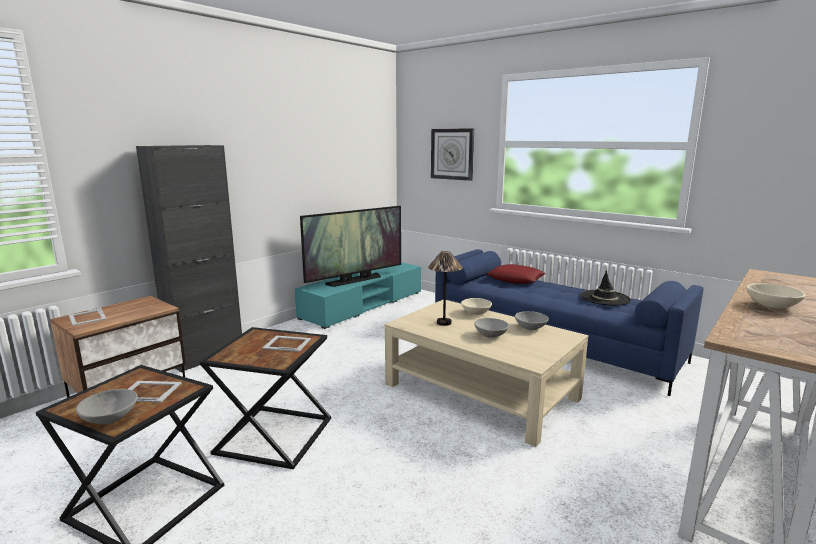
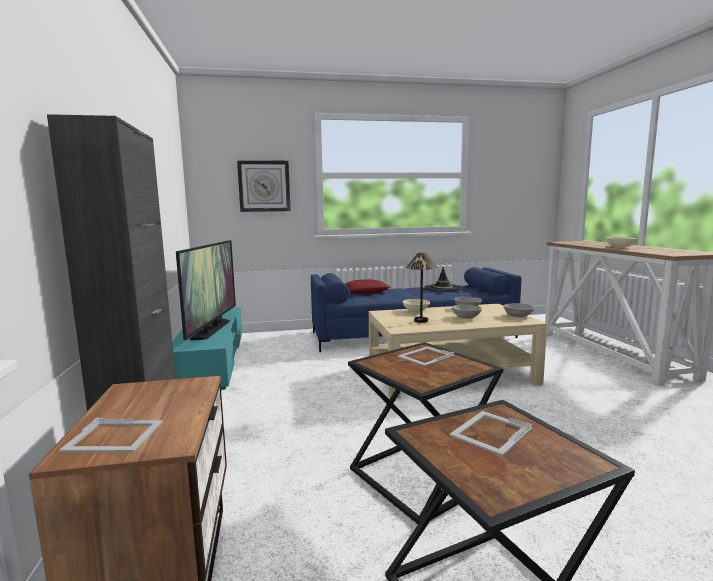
camera: 50 degrees left, 5 degrees down
grey bowl [76,389,138,424] -> grey bowl moved to [504,303,535,317]

